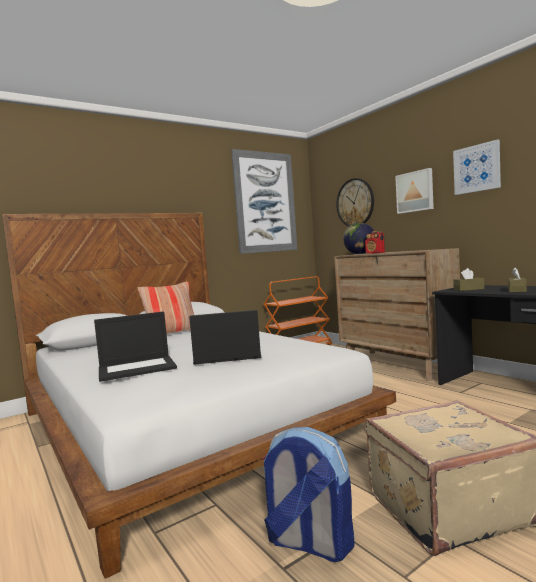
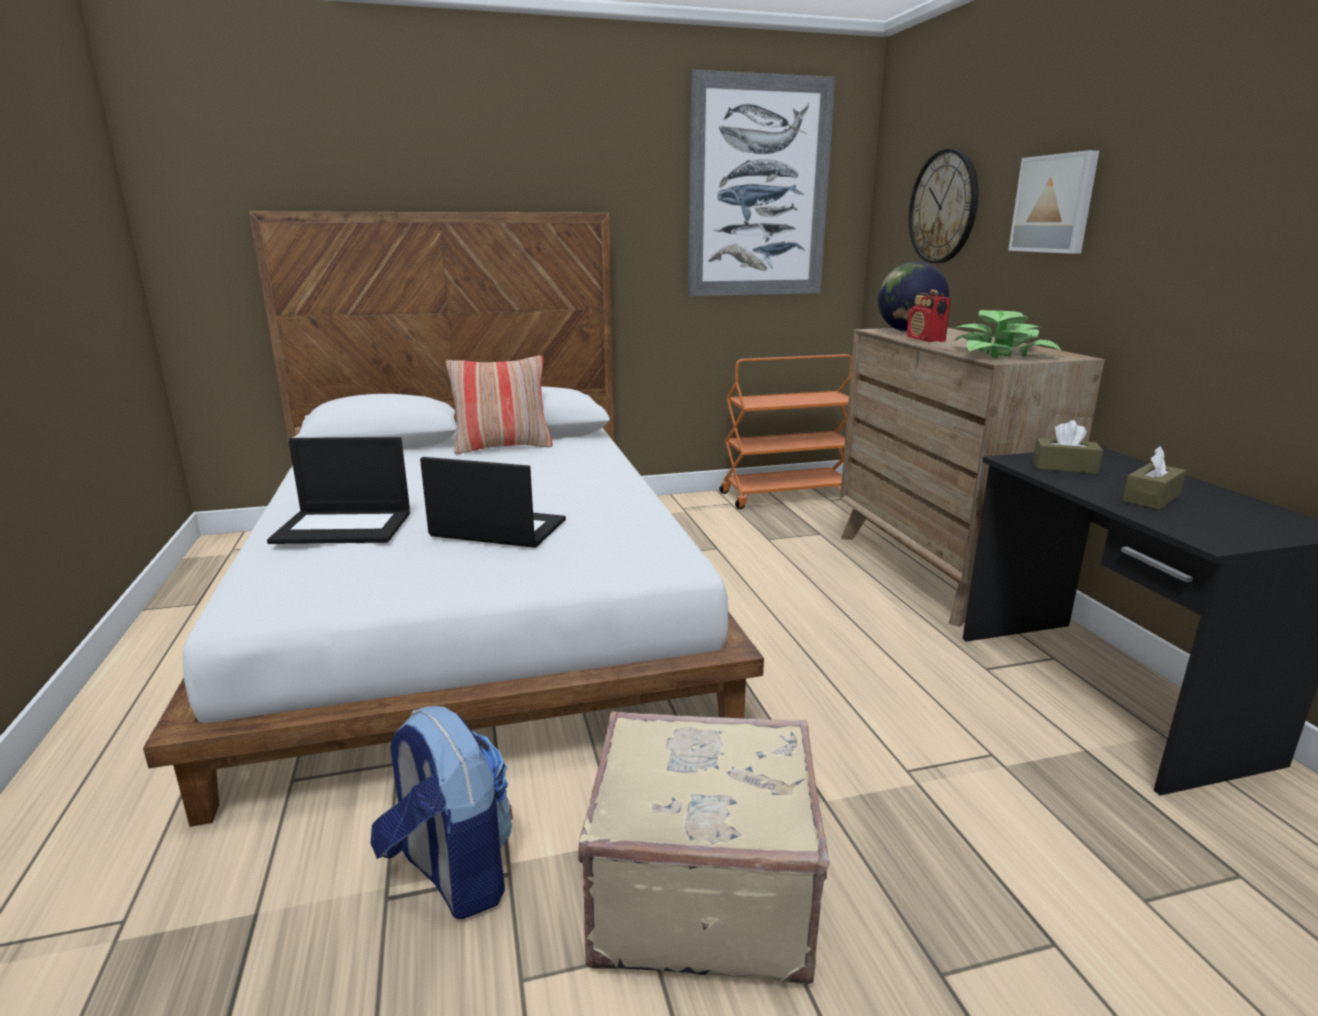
camera: 20 degrees right, 15 degrees up
picture [453,139,501,195] -> none
none -> potted plant [954,310,1062,358]

